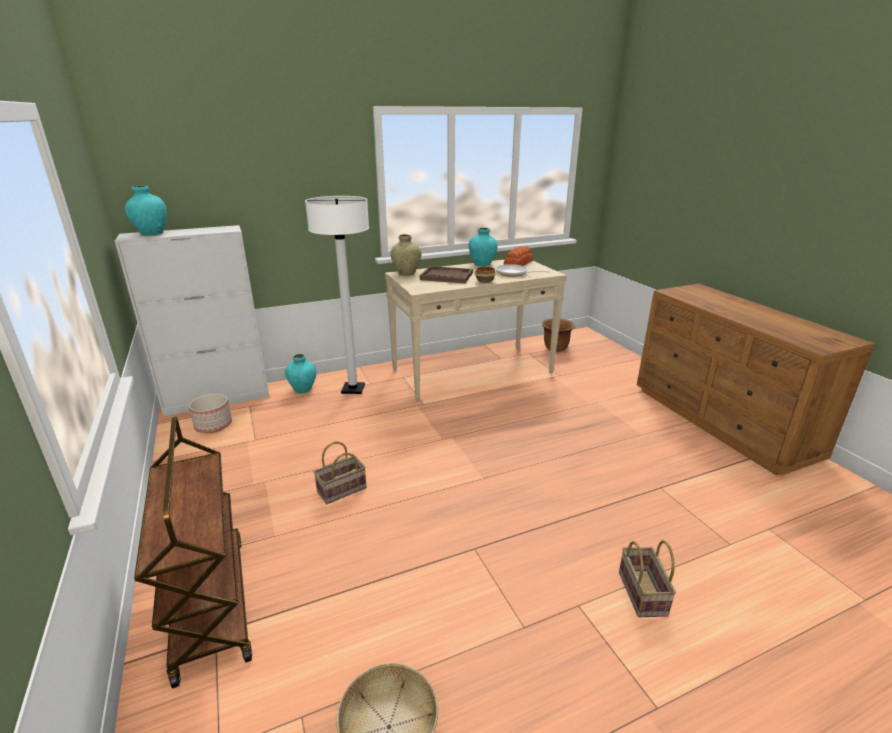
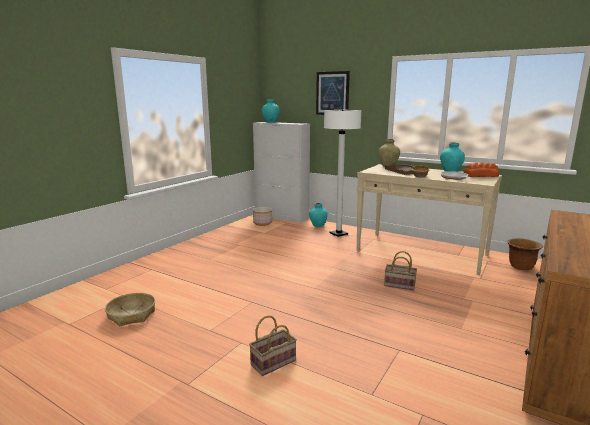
camera: 55 degrees right, 10 degrees down
brown cart [134,417,252,688] -> none
basket [313,442,367,504] -> basket moved to [384,251,417,291]
none -> picture [316,71,350,115]

